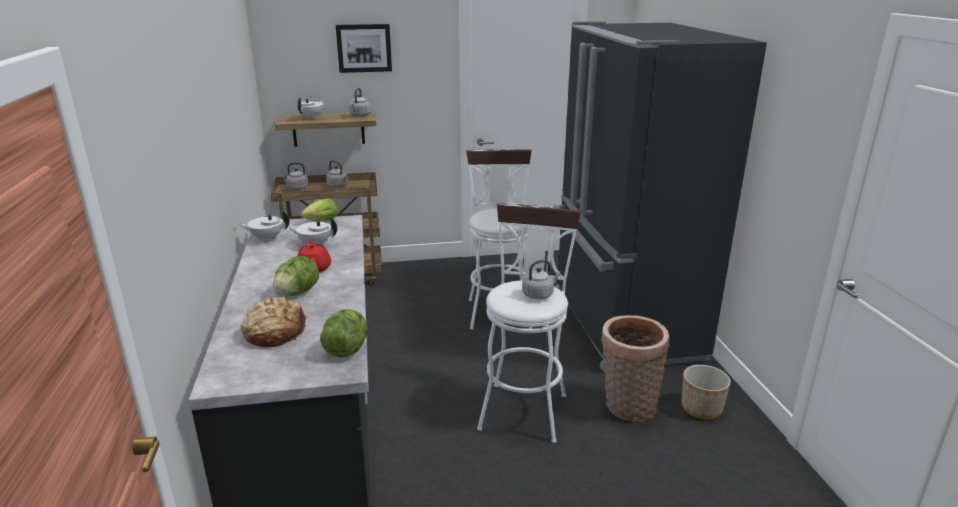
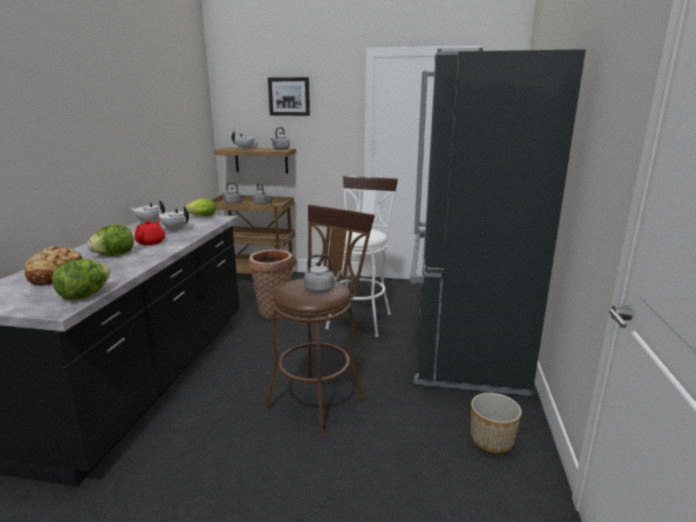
camera: 20 degrees right, 5 degrees down
white stool [477,203,581,443] -> brown stool [264,205,375,437]
basket [601,315,669,422] -> basket moved to [249,250,293,319]

